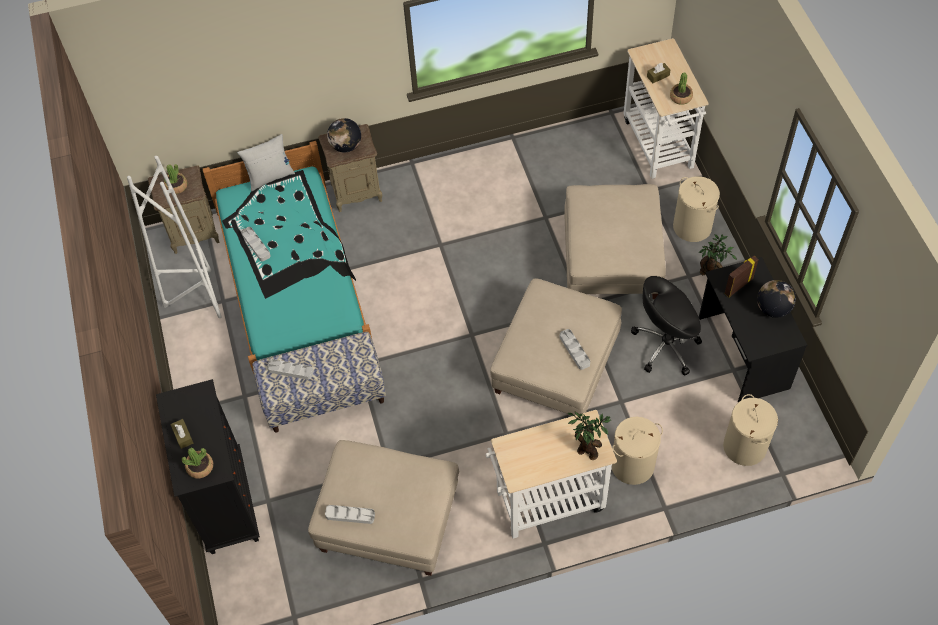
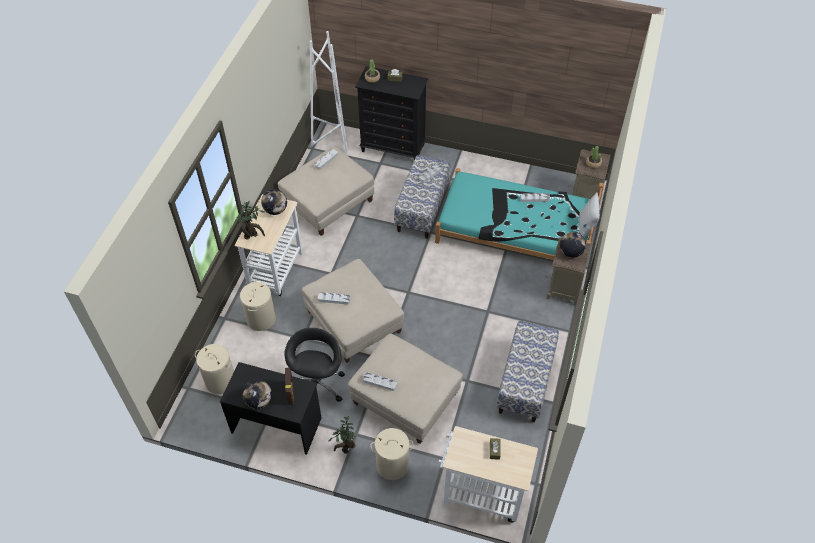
camera: 120 degrees right, 5 degrees down
white clothes rack [127,156,222,318] -> white clothes rack moved to [310,31,348,153]
potted plant [670,72,693,105] -> none
none -> globe [261,189,287,215]
none -> grey tray [363,372,397,391]
none -> bench [496,321,559,422]

